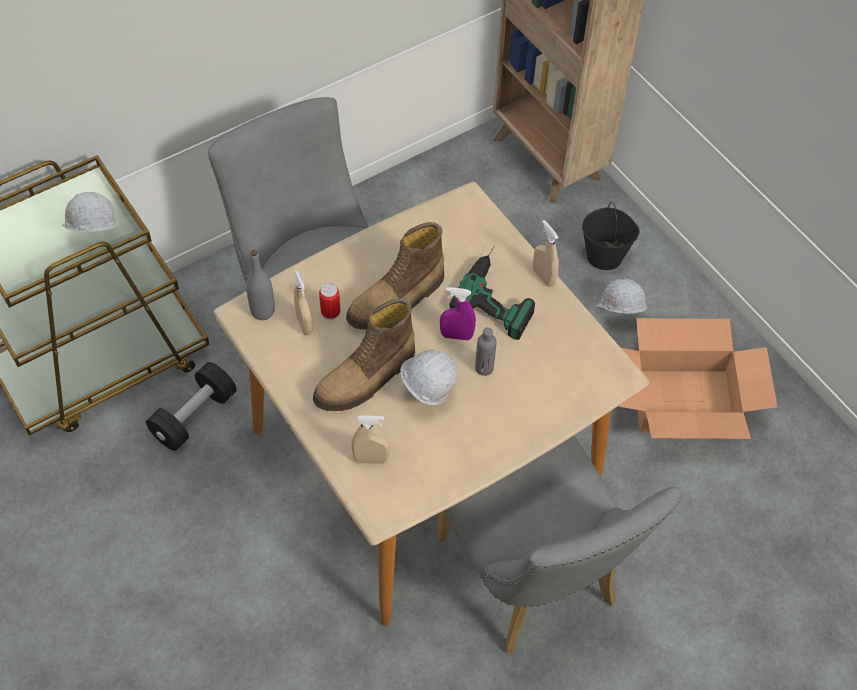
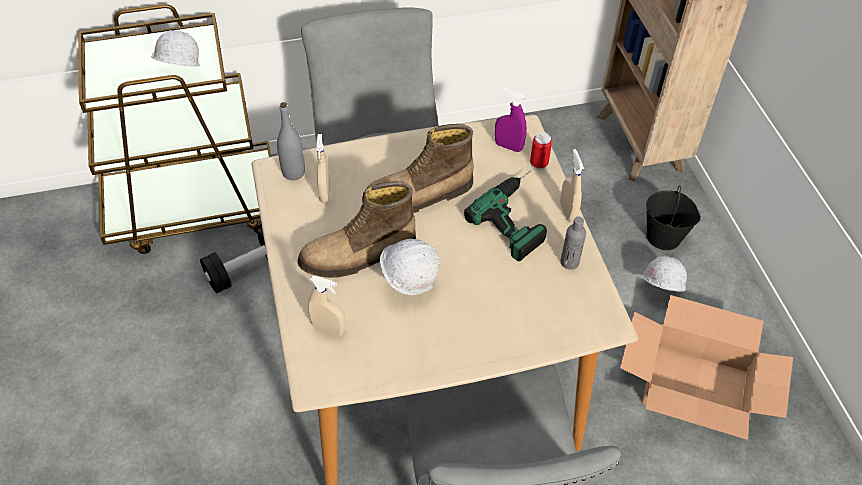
camera: 20 degrees right, 5 degrees down
can [319,283,340,320] -> can moved to [530,132,552,170]
purple spray bottle [440,287,476,340] -> purple spray bottle moved to [495,88,527,152]
grey bottle [475,327,497,376] -> grey bottle moved to [560,216,586,270]

